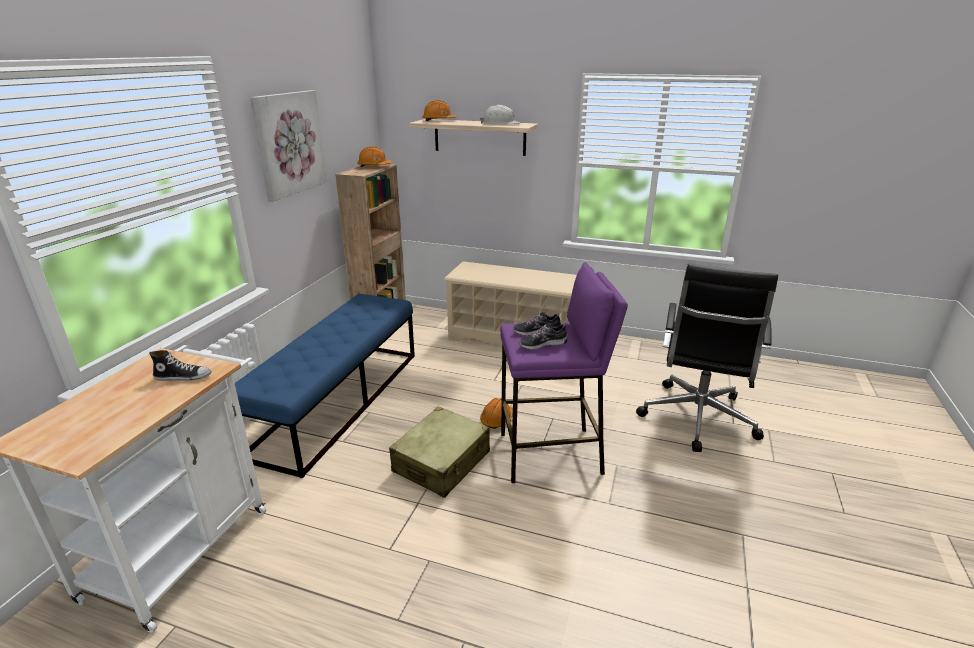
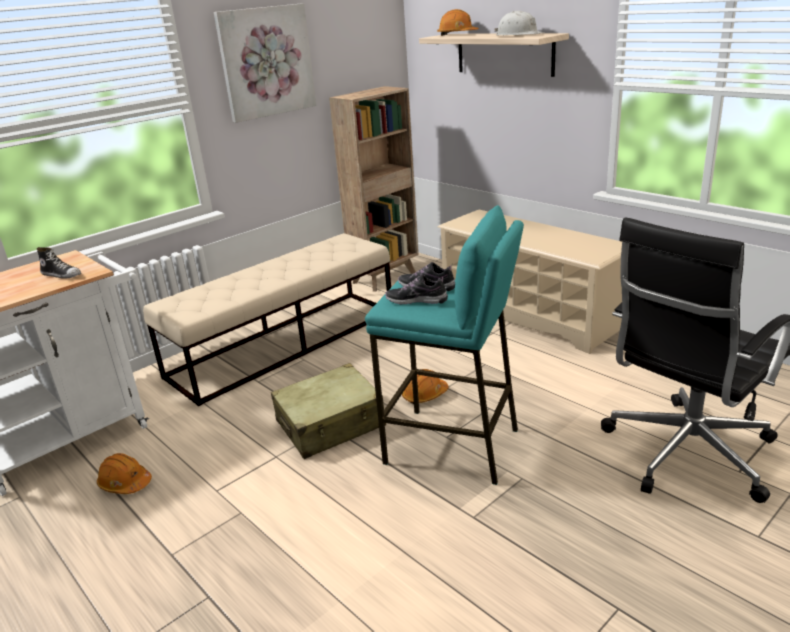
camera: 30 degrees right, 0 degrees up
blue bench [235,294,415,478] -> beige bench [143,233,391,406]
orange hard hat [357,146,392,167] -> orange hard hat moved to [97,453,152,494]
purple stool [500,262,628,483] -> turquoise stool [365,205,524,485]

